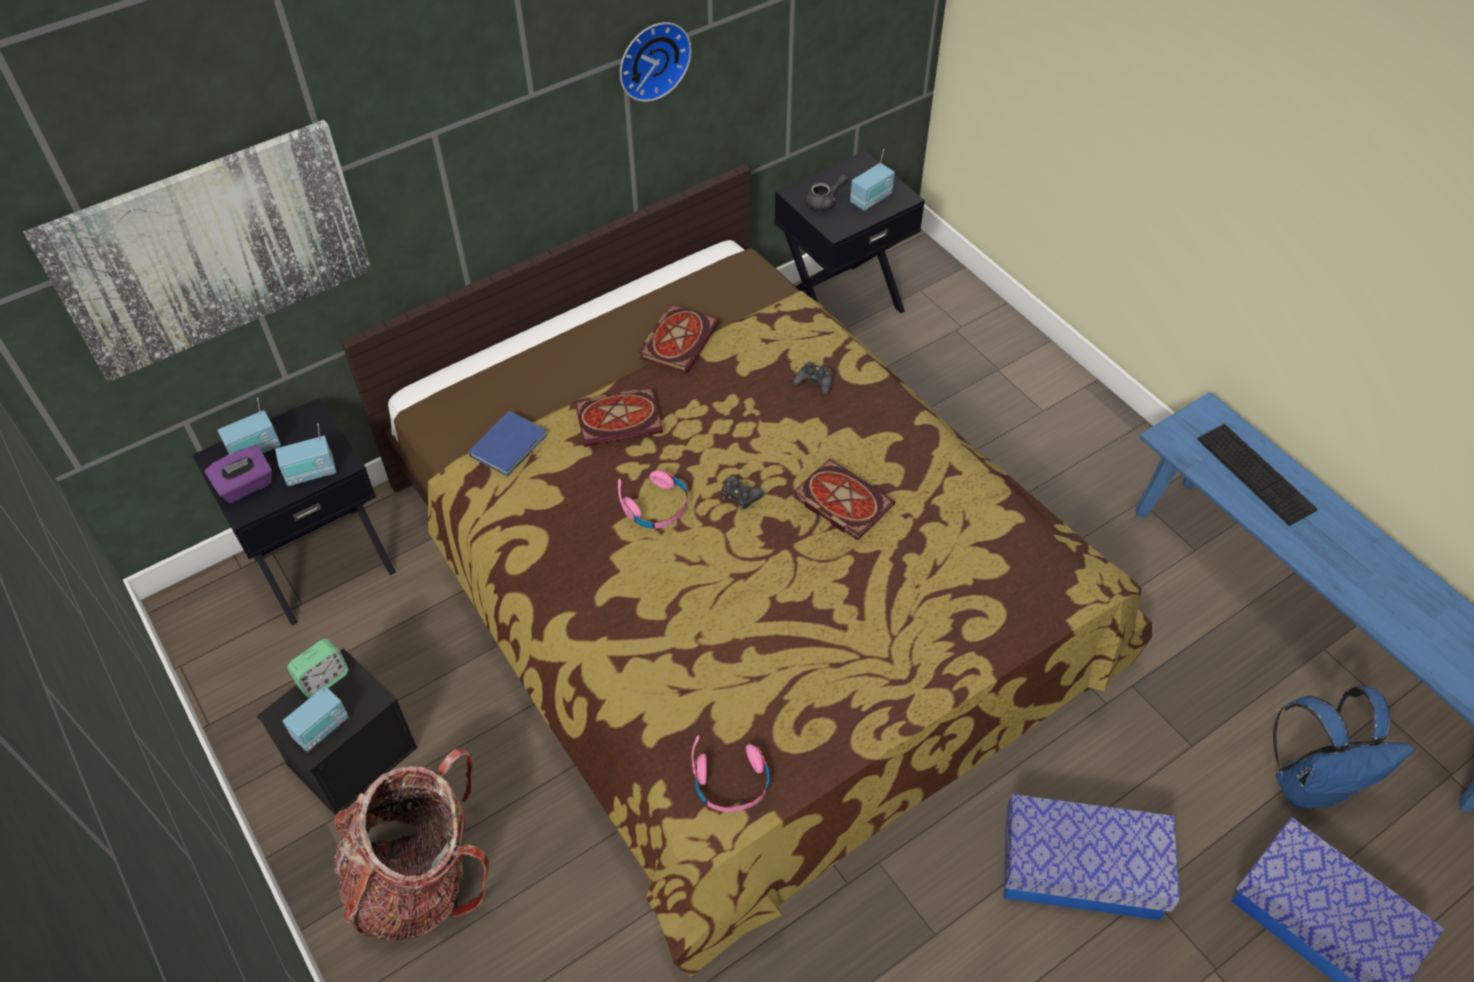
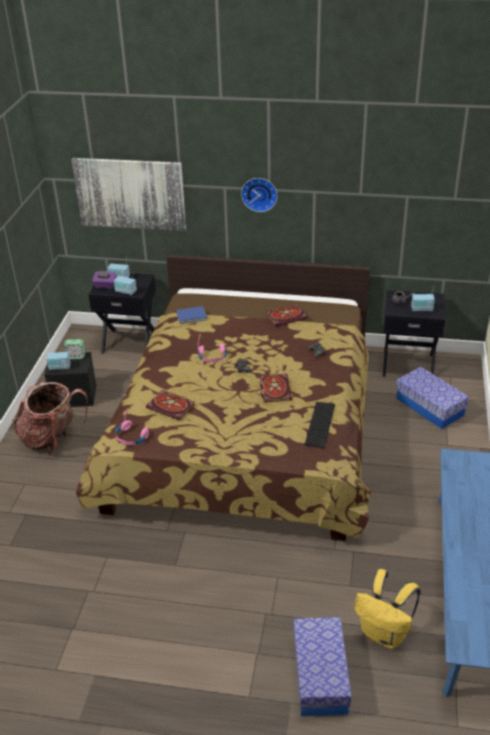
camera: 45 degrees right, 15 degrees down
book [575,388,663,447] -> book moved to [146,390,195,421]
wall clock [620,22,692,102] -> wall clock moved to [241,178,278,212]
storage box [1004,794,1180,920] -> storage box moved to [396,367,469,429]
keyboard [1197,424,1317,526] -> keyboard moved to [305,402,335,448]
blue backpack [1273,686,1414,809] -> yellow backpack [354,569,421,649]

